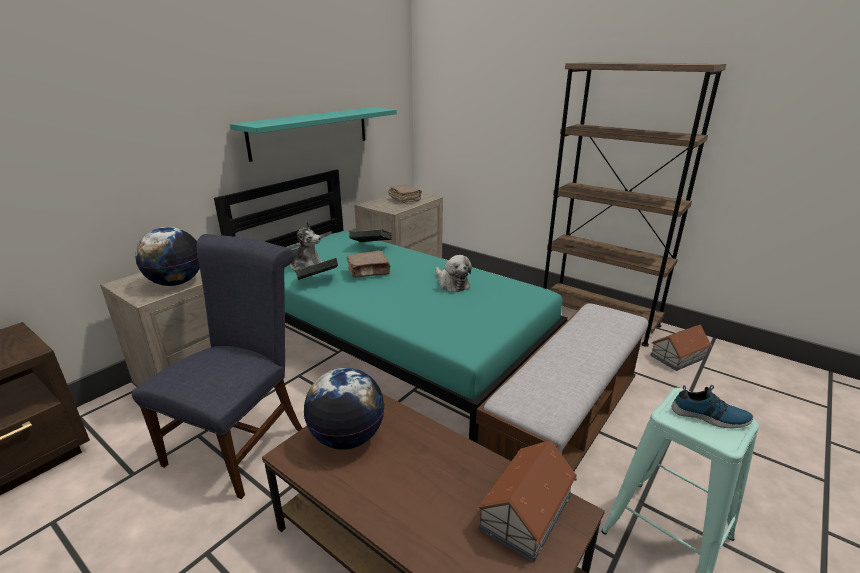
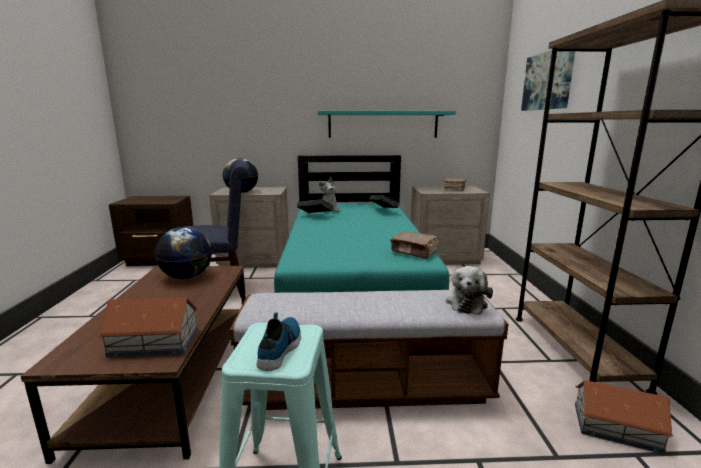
camera: 50 degrees right, 10 degrees down
brown book [347,251,391,277] -> brown book moved to [390,231,438,259]
plush toy [436,255,472,292] -> plush toy moved to [446,266,493,315]
shoe [672,385,753,429] -> shoe turned 150 degrees counterclockwise [256,312,301,371]
none -> picture [521,50,575,111]

